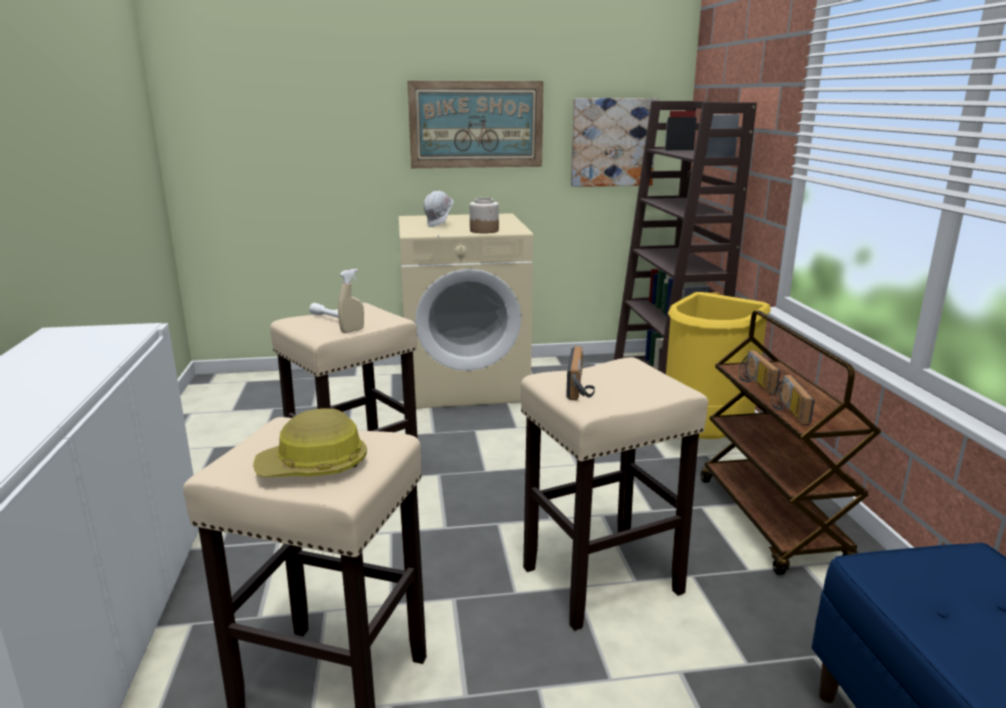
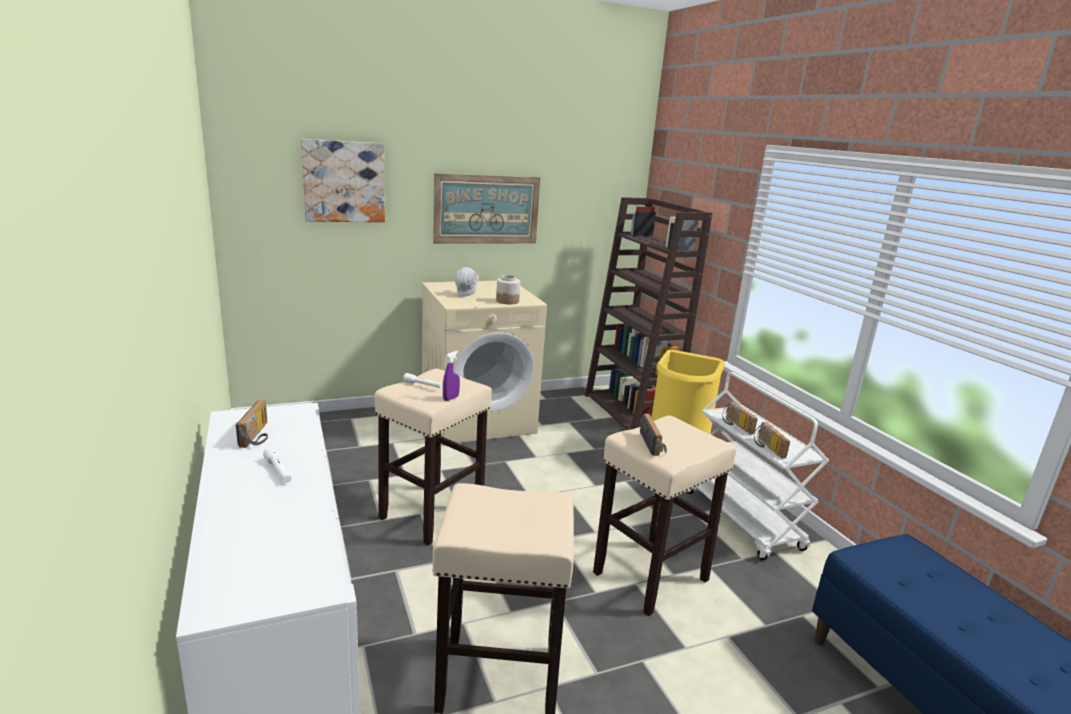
camera: 15 degrees left, 0 degrees up
hard hat [253,408,367,477] -> none
beige spray bottle [338,269,364,333] -> purple spray bottle [443,351,460,401]
picture [571,98,658,187] -> picture moved to [301,139,385,222]
brown cart [701,310,881,575] -> white cart [686,372,829,560]
none -> radio [236,400,268,448]
none -> white flashlight [263,447,291,483]

